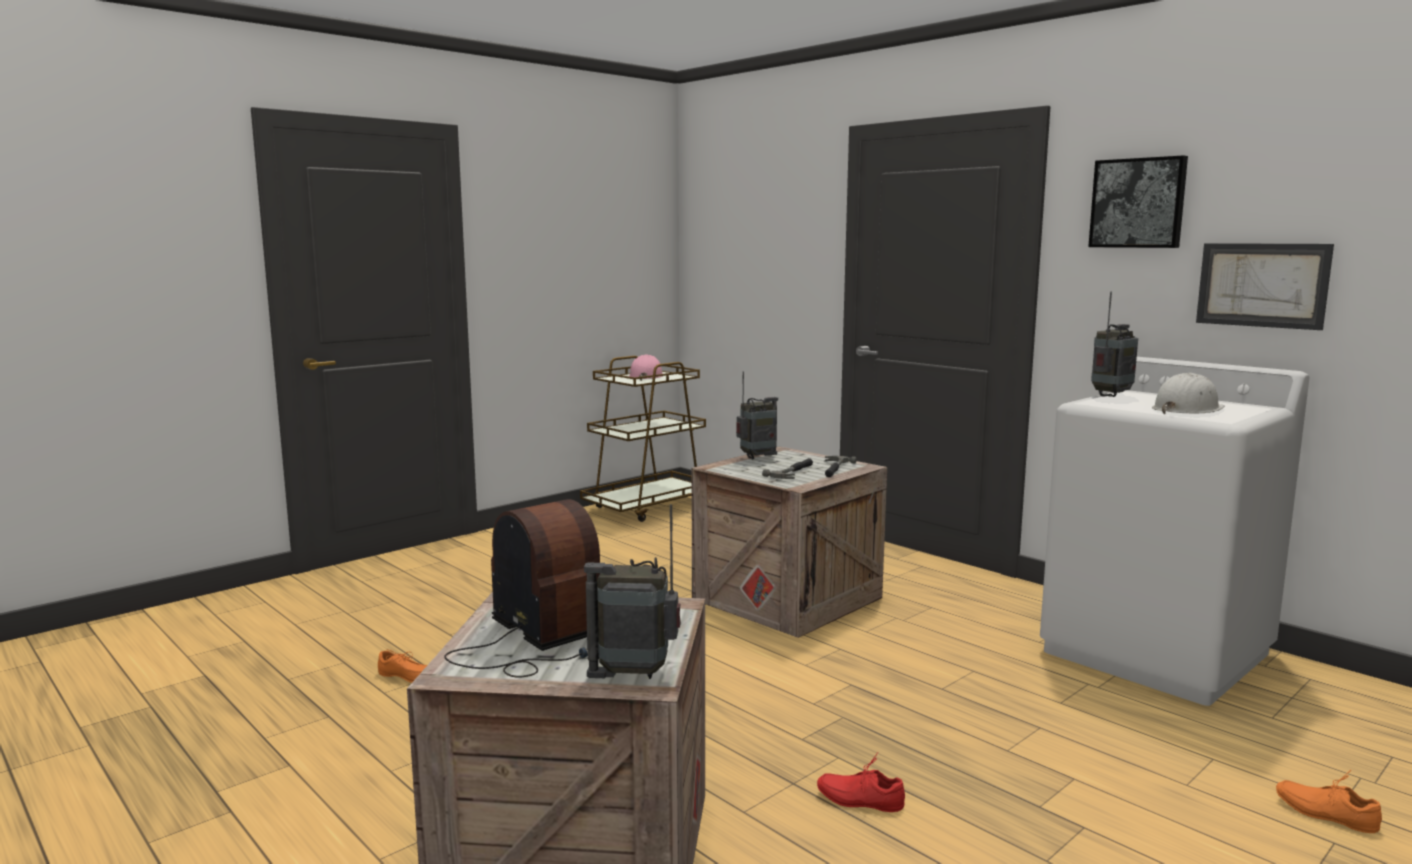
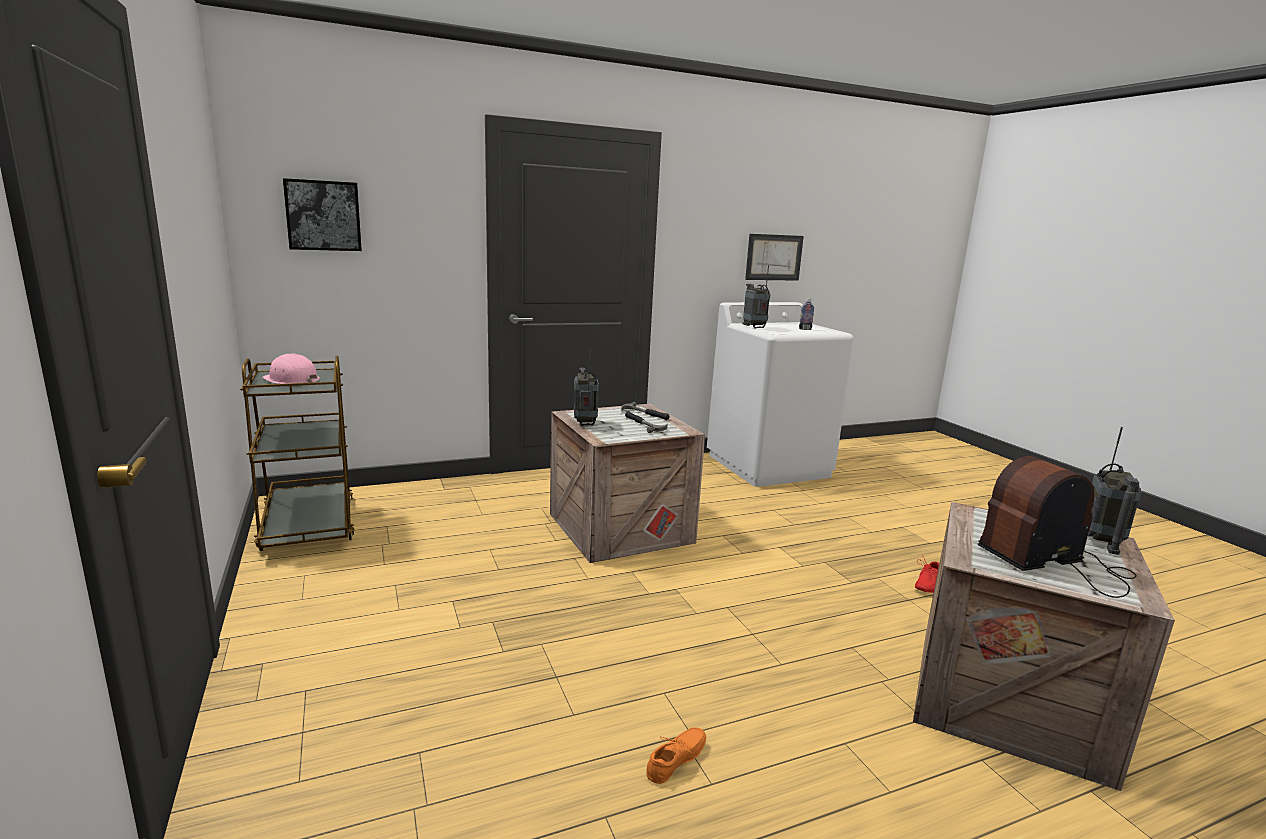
camera: 70 degrees left, 5 degrees up
picture [1088,155,1188,248] -> picture moved to [283,178,362,251]
white hard hat [1152,373,1225,414] -> bottle [799,298,814,330]
orange shoe [1276,770,1382,833] -> none

